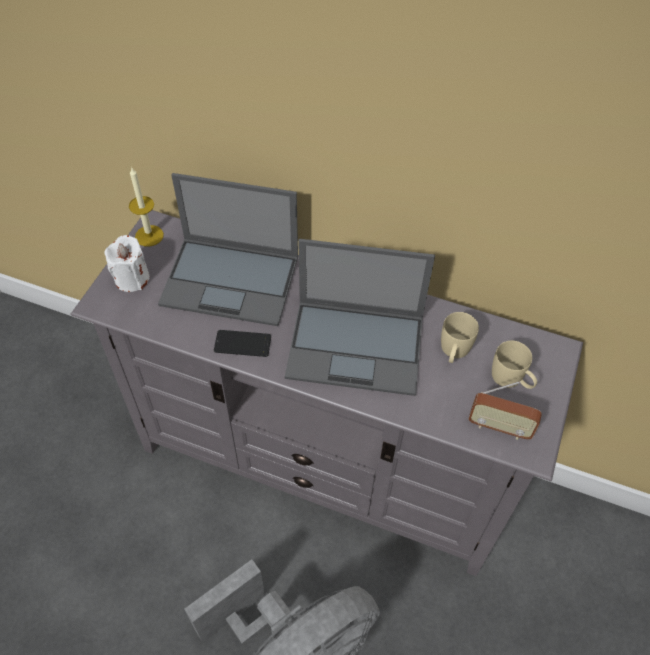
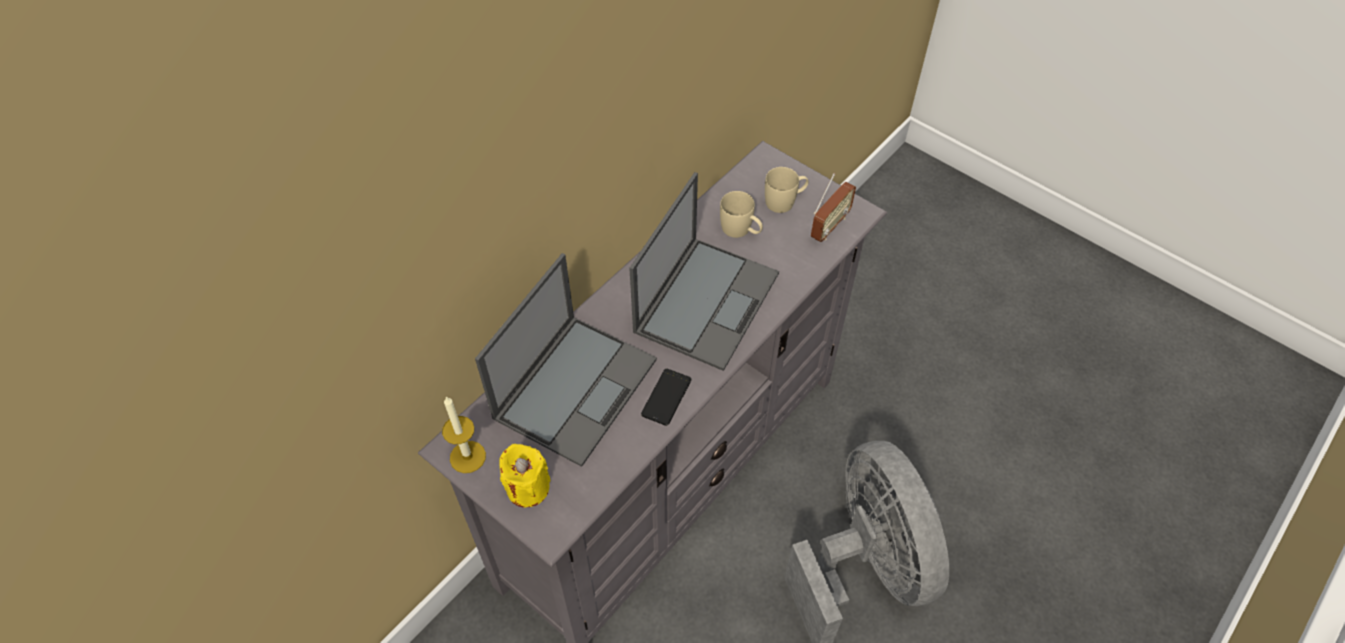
camera: 70 degrees left, 0 degrees up
white candle [104,235,149,292] -> yellow candle [499,444,551,507]

